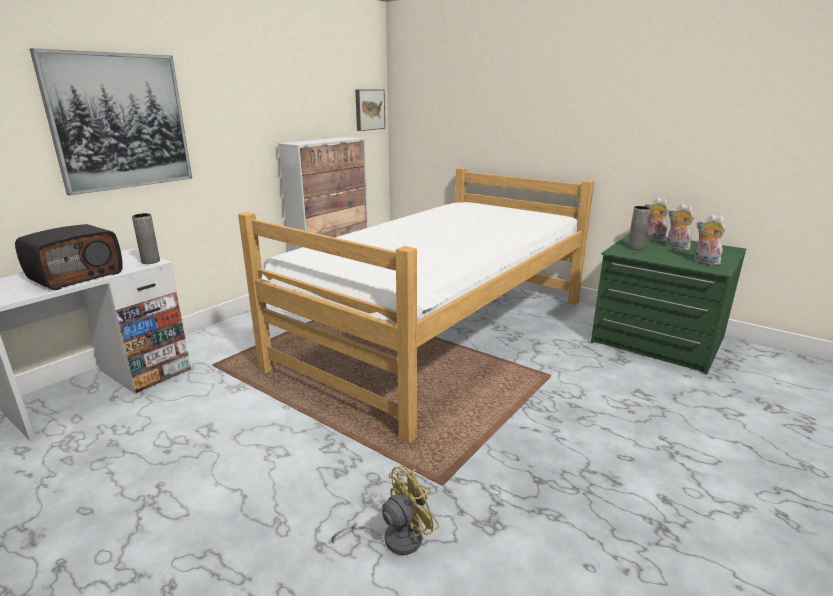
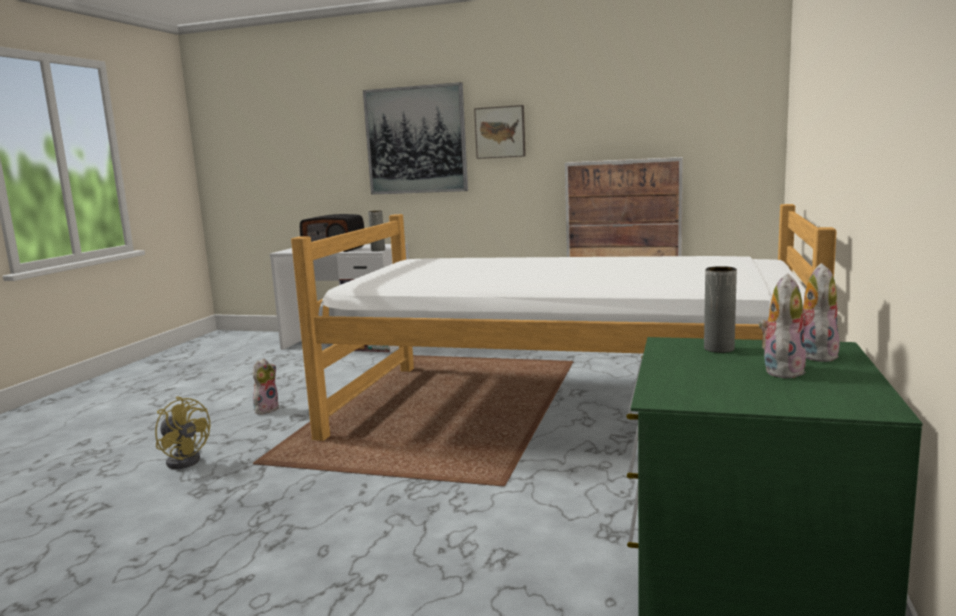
camera: 70 degrees right, 10 degrees down
picture [355,89,385,131] -> picture moved to [474,105,526,159]
plush toy [694,215,726,265] -> plush toy moved to [253,359,279,415]

